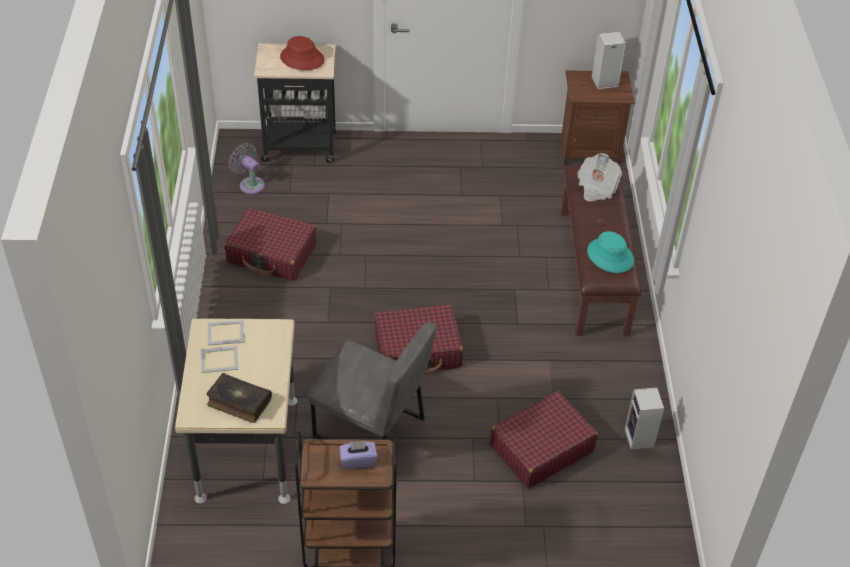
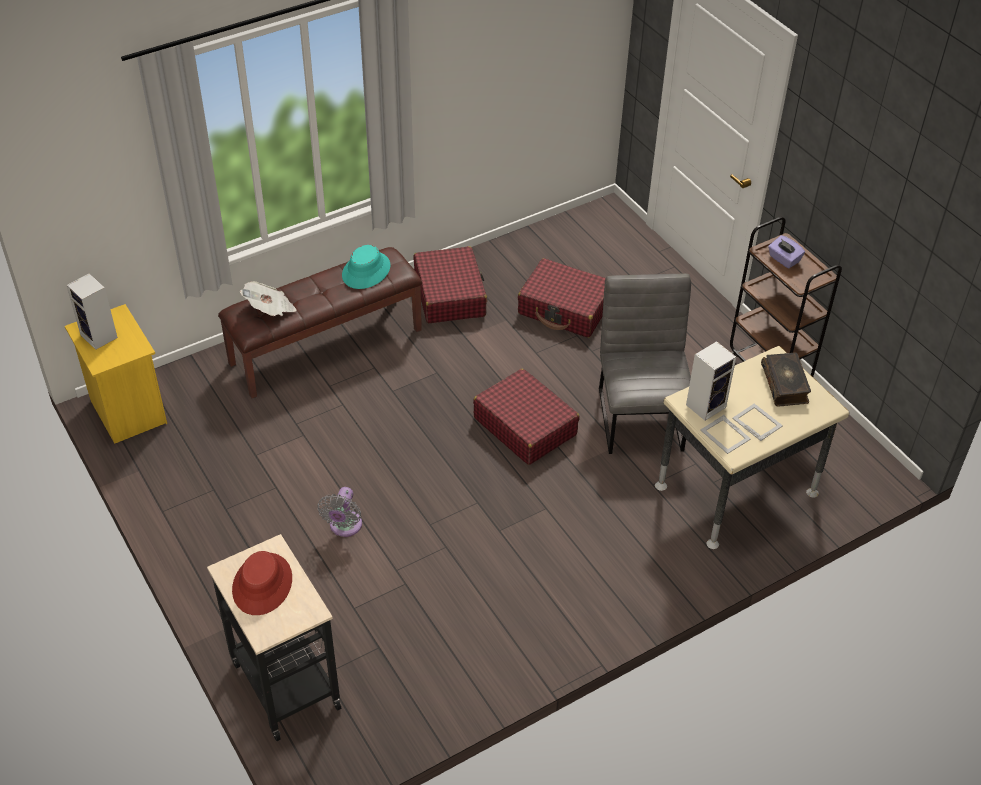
camera: 120 degrees left, 0 degrees up
red suitcase [224,208,316,281] -> red suitcase moved to [413,246,487,323]
grey fan [229,143,265,194] -> grey fan moved to [317,487,362,537]
brown nightstand [561,70,635,166] -> yellow nightstand [65,304,167,444]
speaker [625,388,664,450] -> speaker moved to [686,341,736,421]

